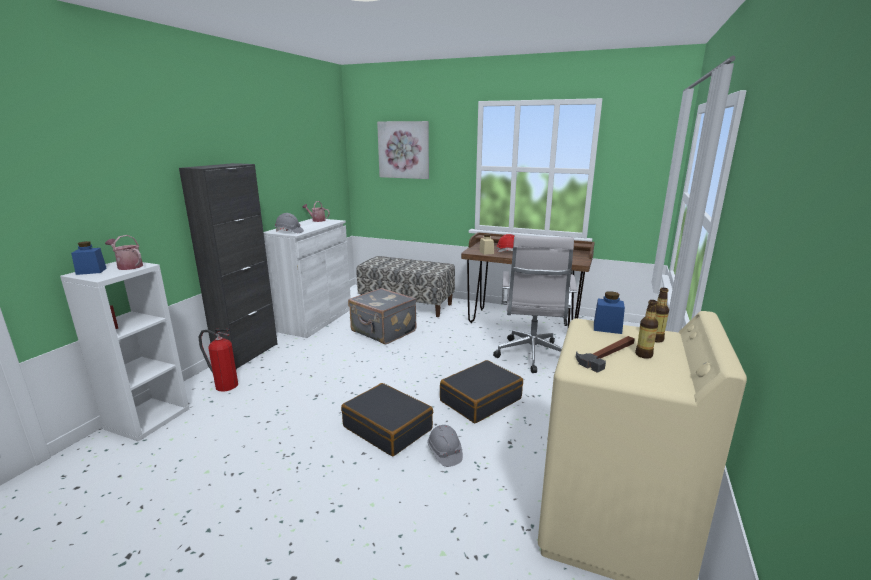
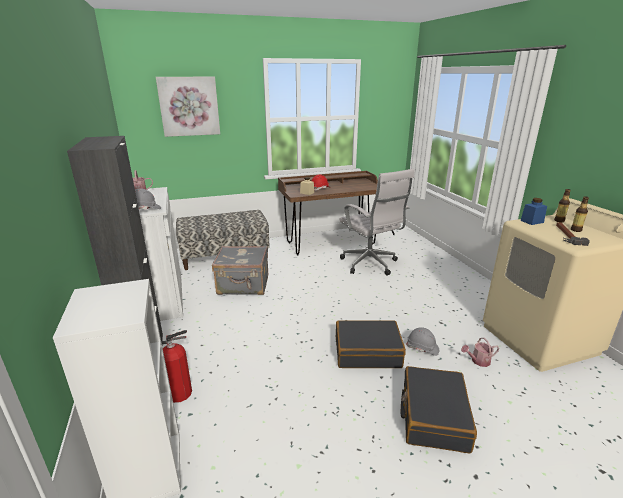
camera: 40 degrees left, 5 degrees up
blue jar [71,241,107,275] -> none
watering can [105,235,143,270] -> watering can moved to [461,338,499,367]
black suitcase [440,360,523,423] -> black suitcase moved to [401,366,477,453]

